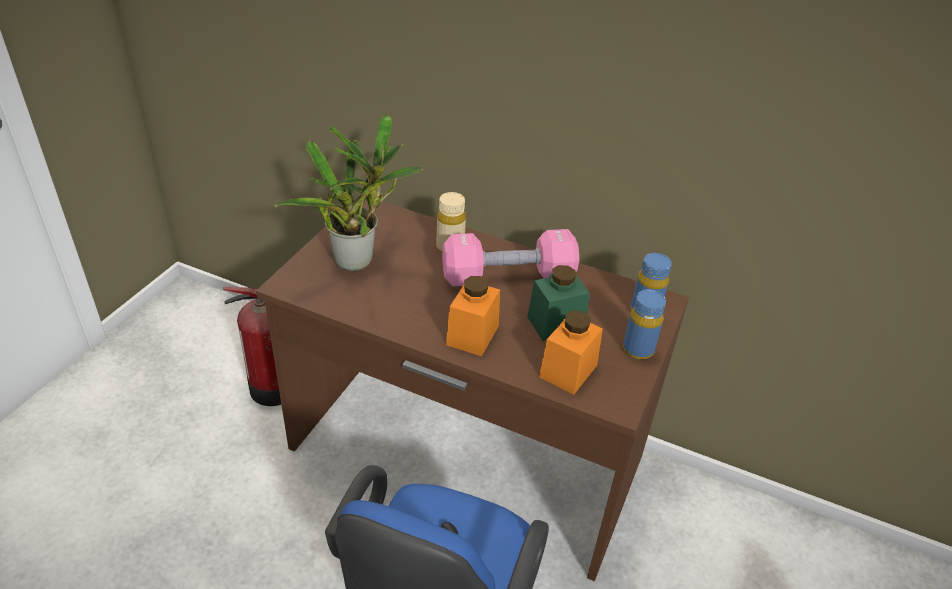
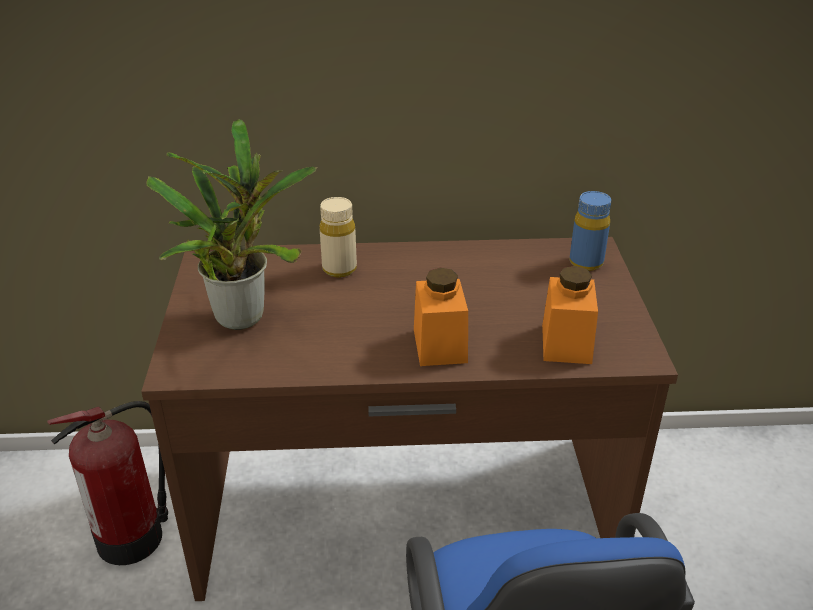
camera: 25 degrees left, 5 degrees down
pink dumbbell [442,229,579,286] -> none
green jar [527,265,590,341] -> none
blue bottle [623,289,666,360] -> none

